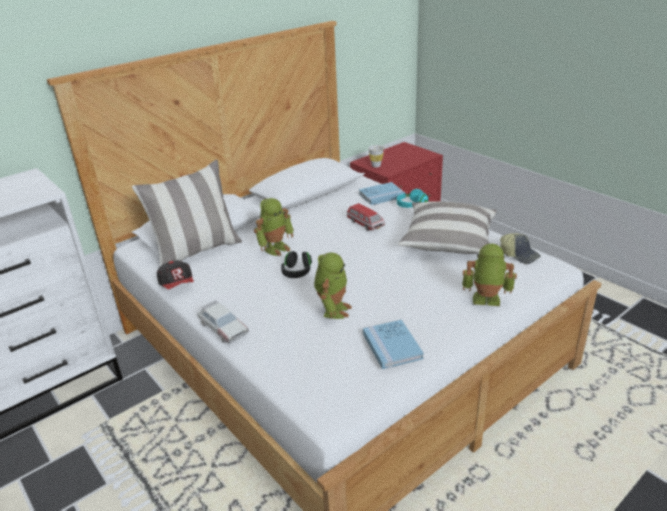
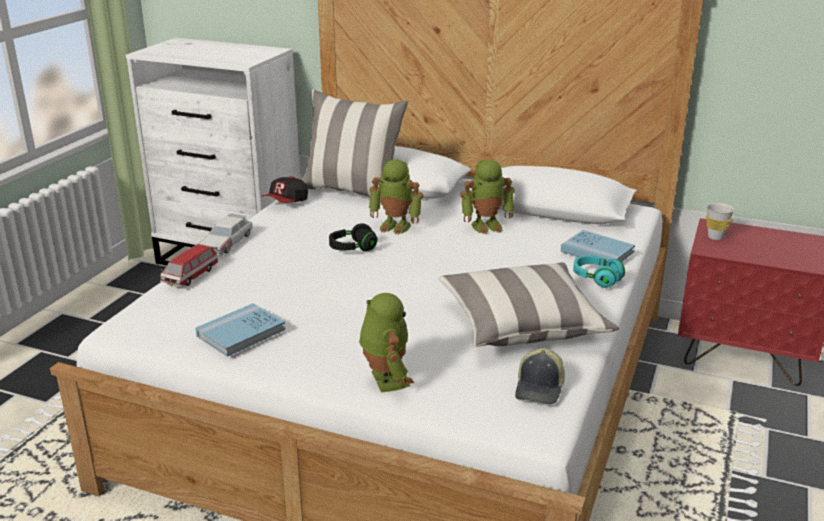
camera: 60 degrees right, 5 degrees down
toy robot [314,252,352,319] -> toy robot moved to [460,159,515,234]
toy car [347,203,385,231] -> toy car moved to [160,244,218,287]

